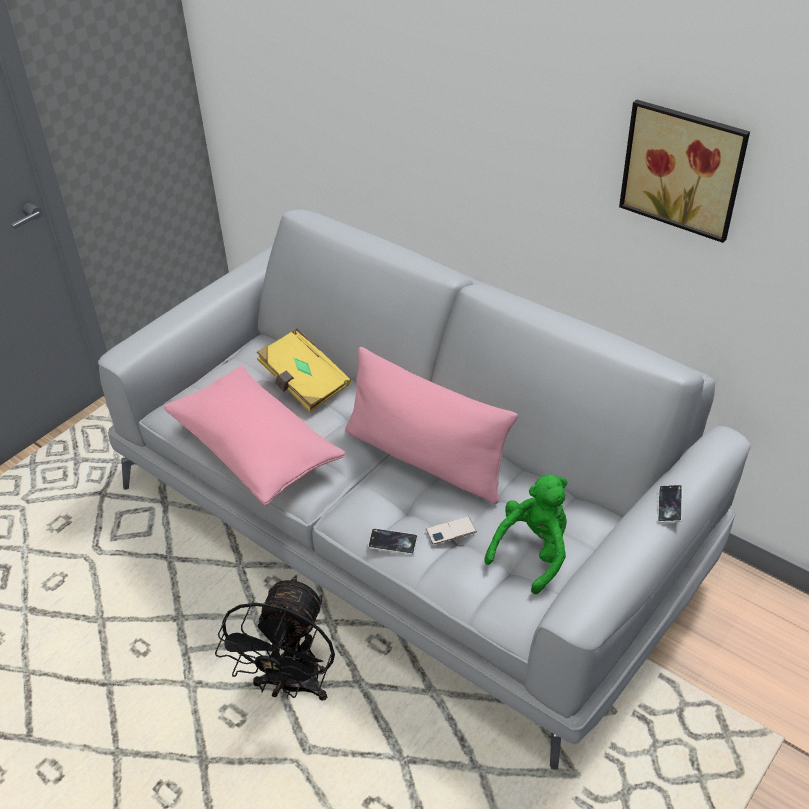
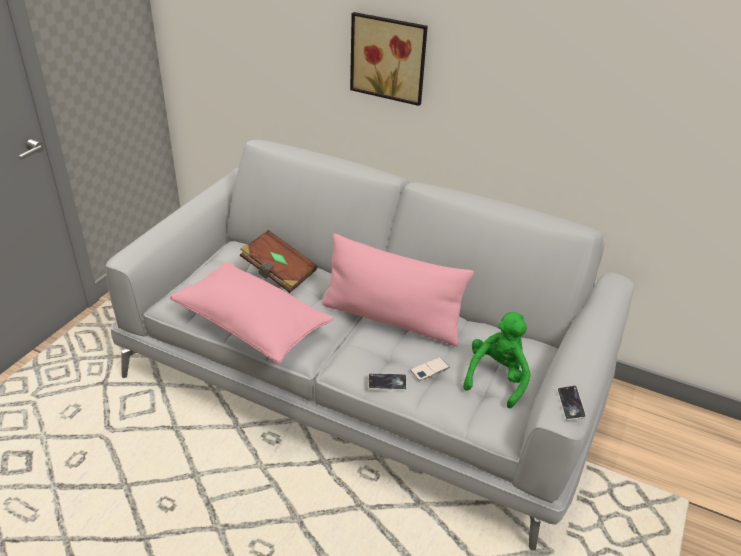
camera: 15 degrees left, 5 degrees down
black fan [215,575,335,701] -> none
yellow book [256,328,351,412] -> brown book [240,230,318,293]
picture [619,100,750,243] -> picture moved to [350,12,428,106]
phone [658,485,683,523] -> phone moved to [557,386,586,421]

